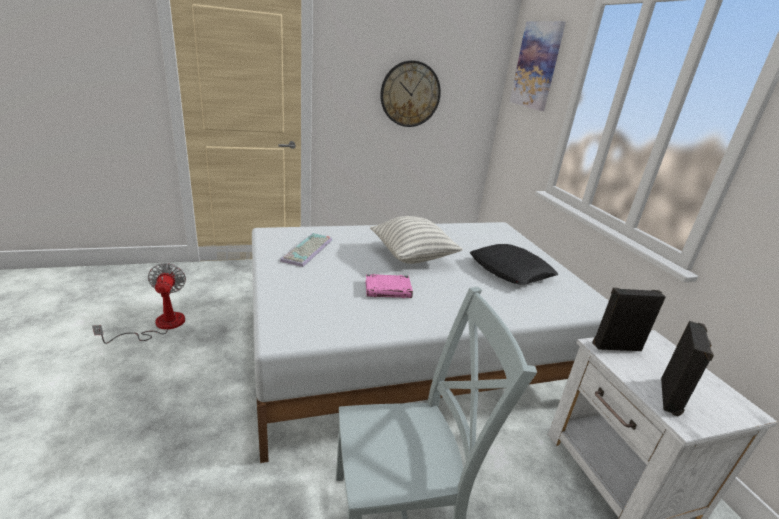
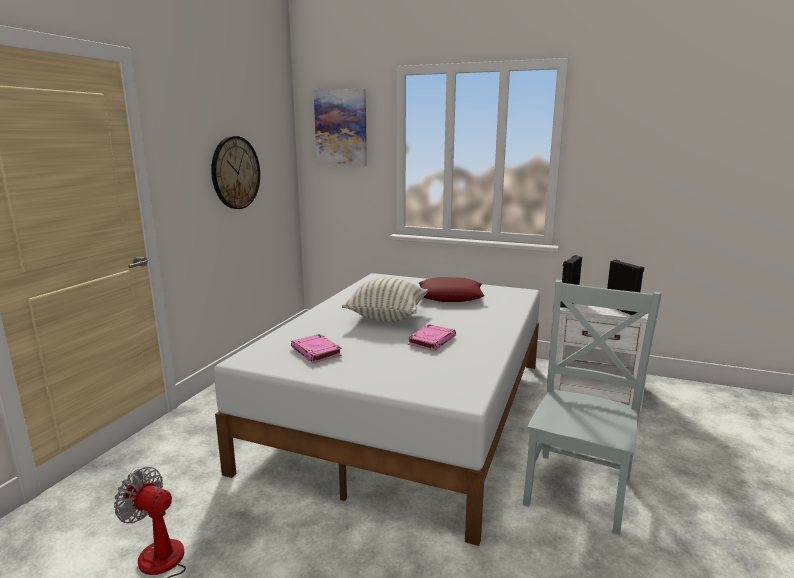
camera: 50 degrees left, 10 degrees down
keyboard [280,233,332,267] -> pink book [291,334,342,363]
black pillow [470,244,558,285] -> red pillow [419,277,485,302]

